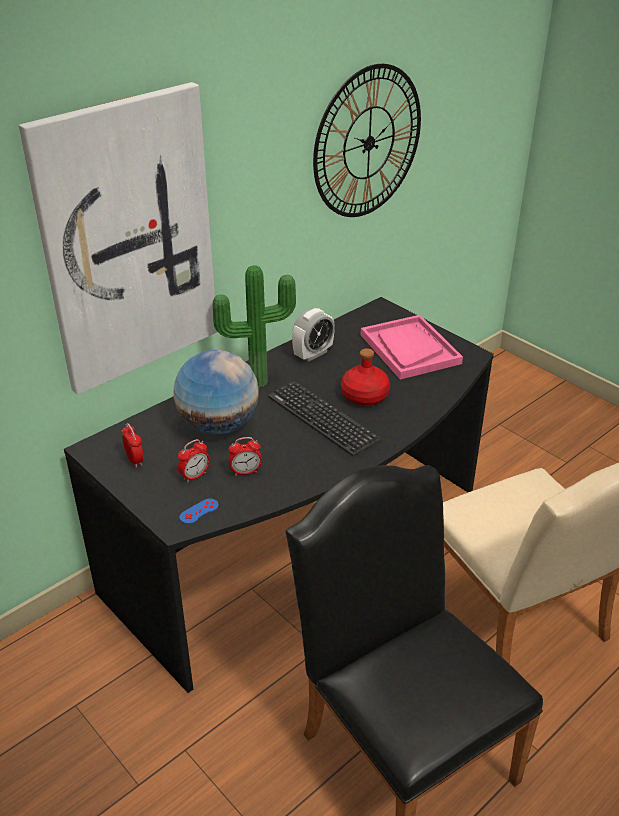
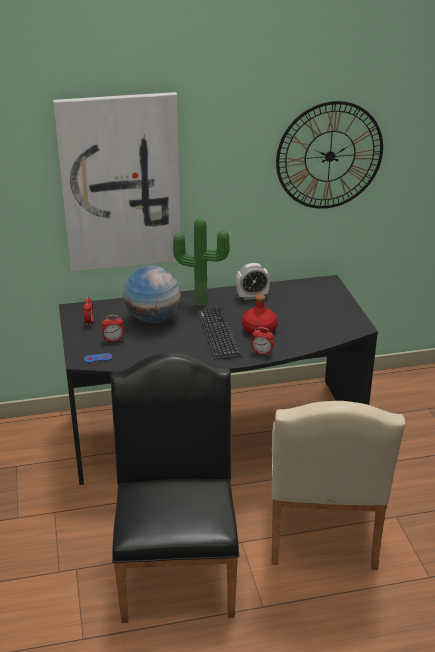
camera: 30 degrees right, 5 degrees down
alarm clock [228,437,262,476] -> alarm clock moved to [251,327,274,356]
pink tray [361,315,463,380] -> none

